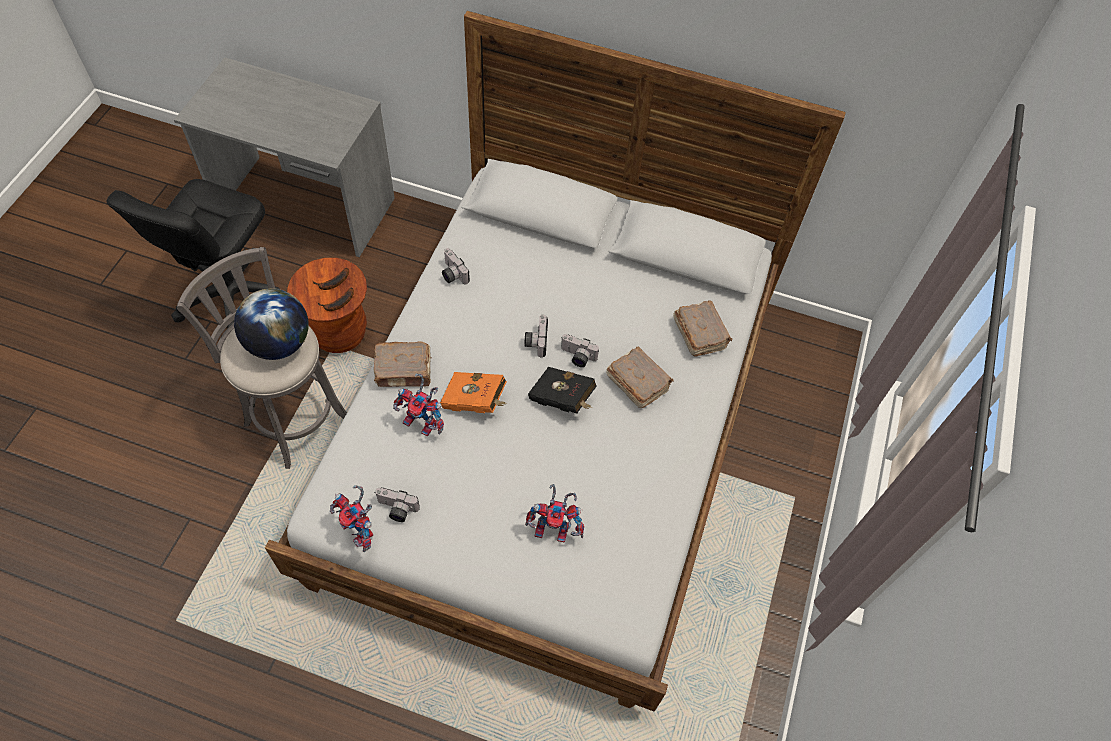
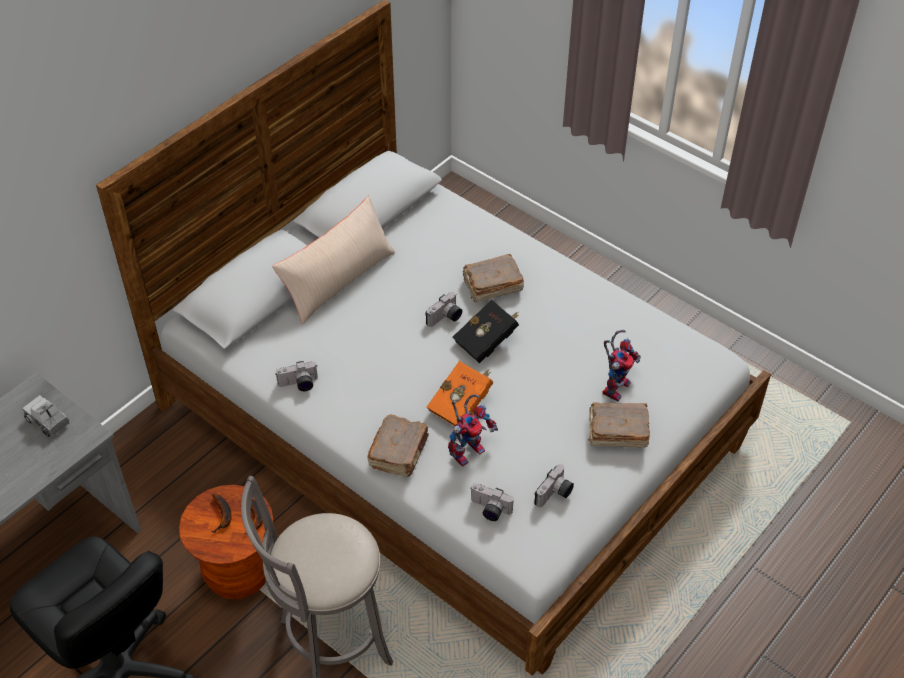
camera: 65 degrees left, 10 degrees down
globe [234,288,309,360] -> none
toy robot [330,485,373,552] -> none
camera [524,315,548,357] -> camera moved to [471,483,514,521]
brown book [673,300,732,356] -> brown book moved to [588,402,650,448]
none -> toy truck [22,395,69,437]
none -> beige pillow [272,196,395,324]

